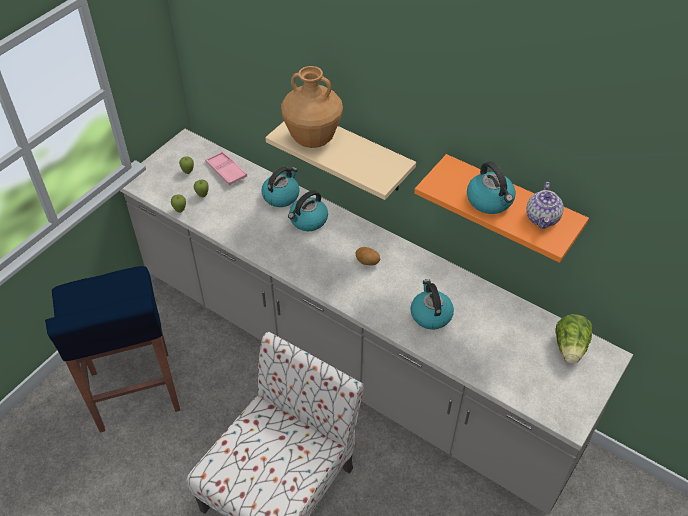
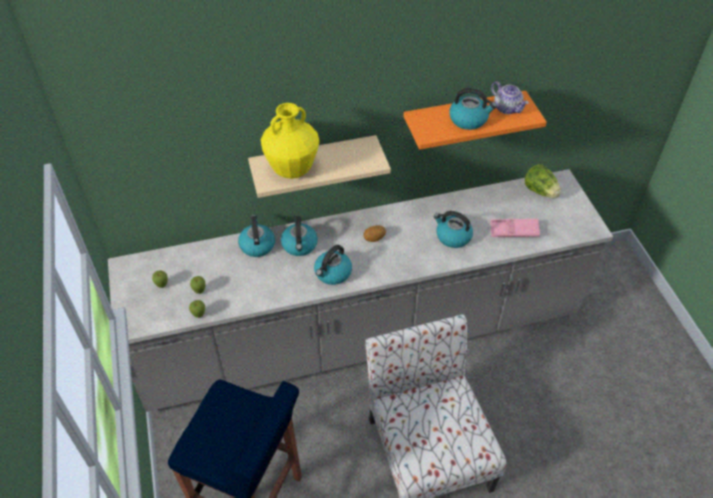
camera: 50 degrees left, 0 degrees up
pink tray [205,151,247,185] -> pink tray moved to [490,219,540,237]
brown vase [281,66,343,148] -> yellow vase [261,103,319,179]
none -> kettle [314,245,352,285]

